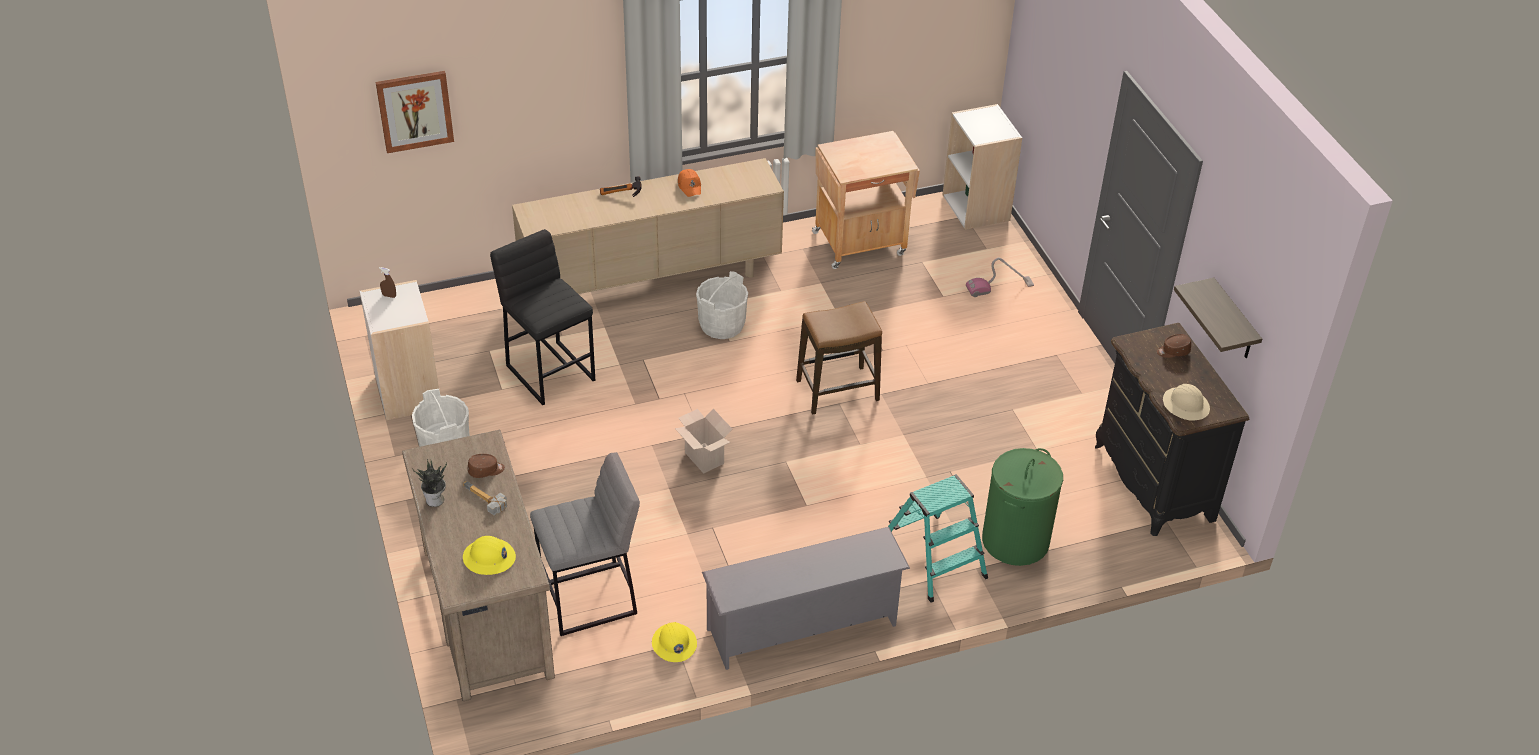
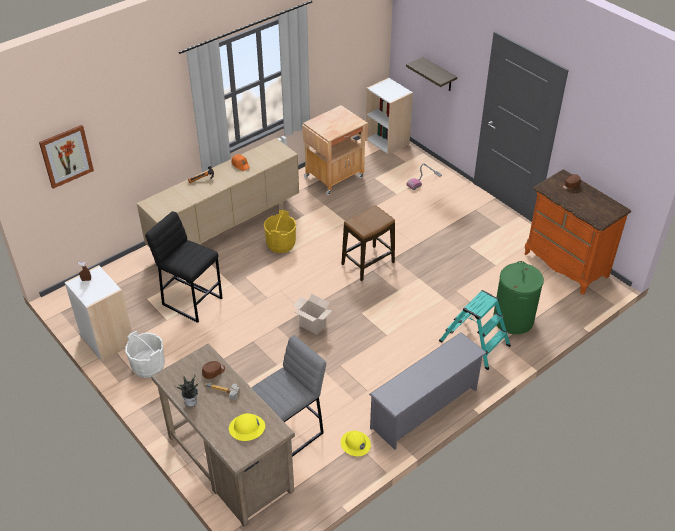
camera: 20 degrees left, 0 degrees up
white bucket [696,271,748,339] -> yellow bucket [264,210,296,253]
black dresser [1095,323,1249,536] -> orange dresser [524,169,631,294]
beige hard hat [1163,384,1210,421] -> none
shelf [1174,278,1262,358] -> shelf moved to [406,57,457,91]

